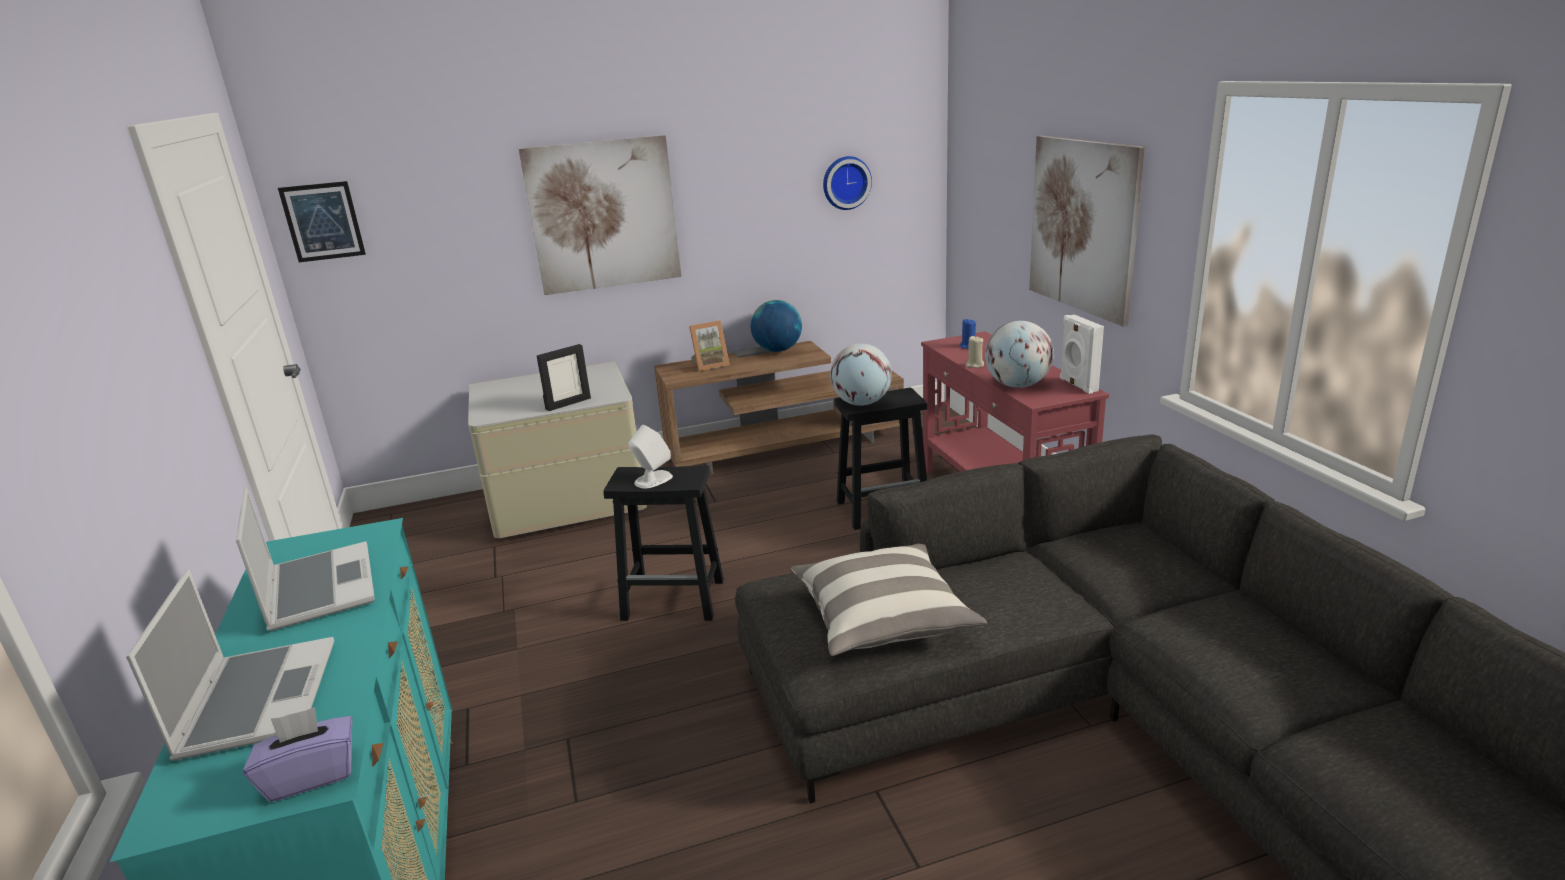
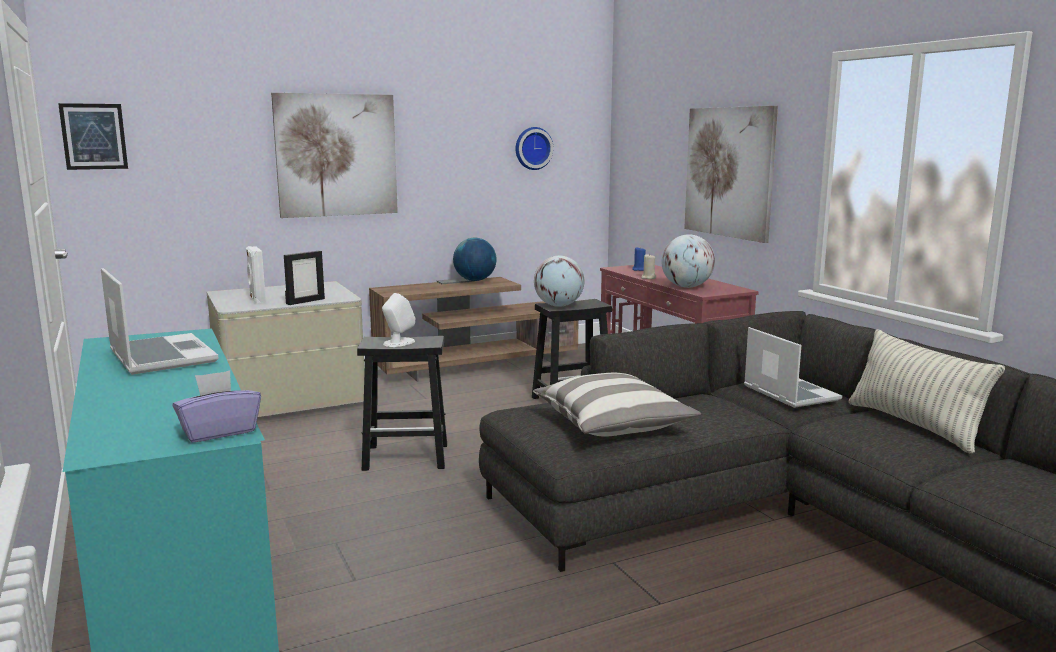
camera: 10 degrees left, 10 degrees down
laptop [126,569,334,761] -> laptop moved to [744,327,842,408]
picture frame [689,320,730,371] -> none
white speaker [1060,315,1104,394] -> white speaker moved to [246,246,266,303]
none -> pillow [849,329,1005,454]

